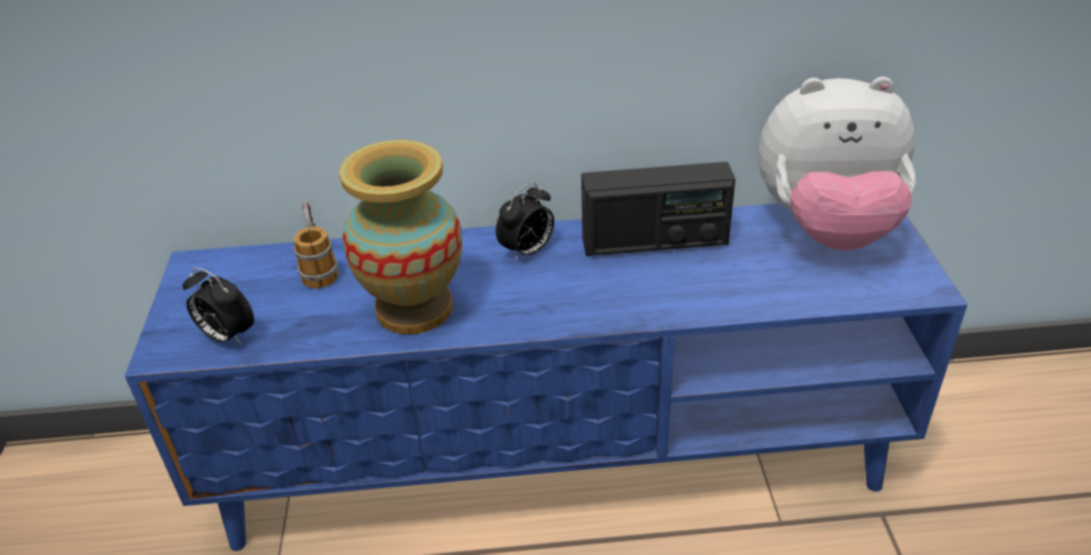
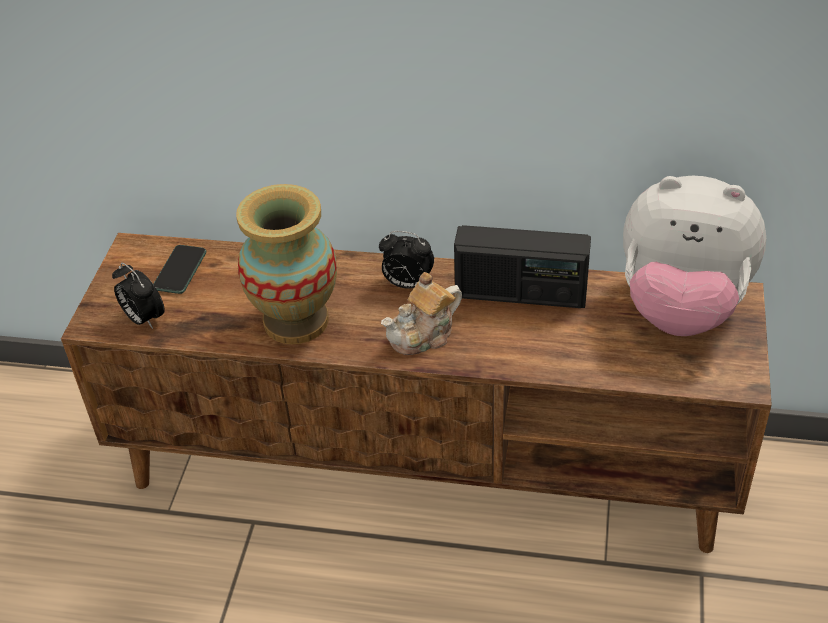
camera: 15 degrees right, 5 degrees up
blue tv stand [125,203,968,551] -> brown tv stand [61,233,772,553]
mug [293,201,339,289] -> none
alarm clock [496,182,554,262] -> alarm clock turned 45 degrees clockwise [379,231,434,289]
none -> phone [153,245,206,294]
none -> teapot [381,272,462,355]

